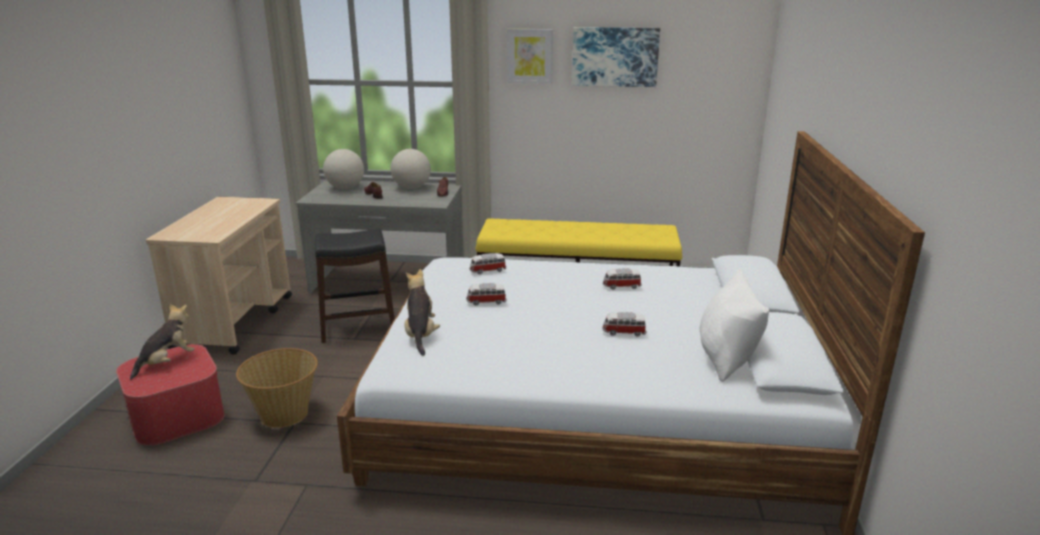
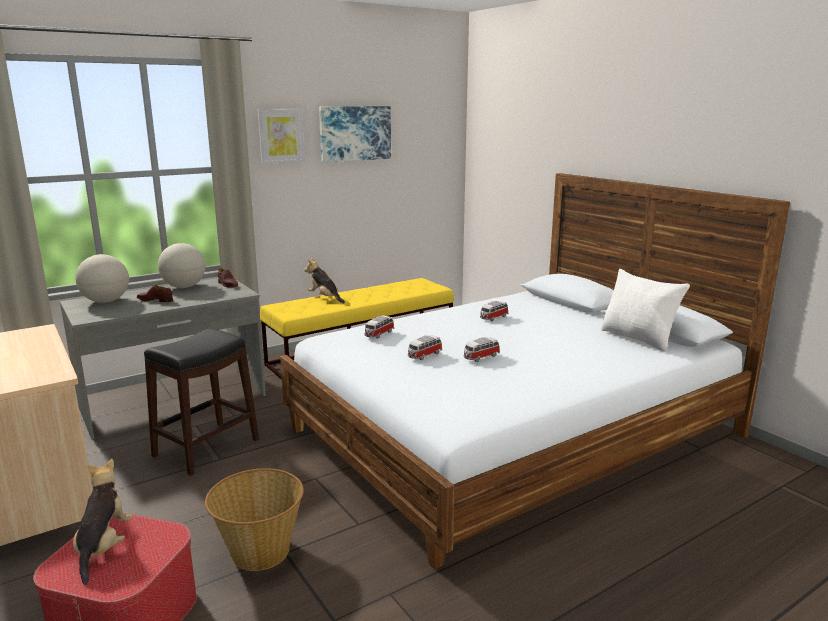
camera: 40 degrees left, 5 degrees down
plush toy [404,269,440,356] -> plush toy moved to [304,258,345,303]
toy car [602,312,647,337] -> toy car moved to [463,337,500,362]

